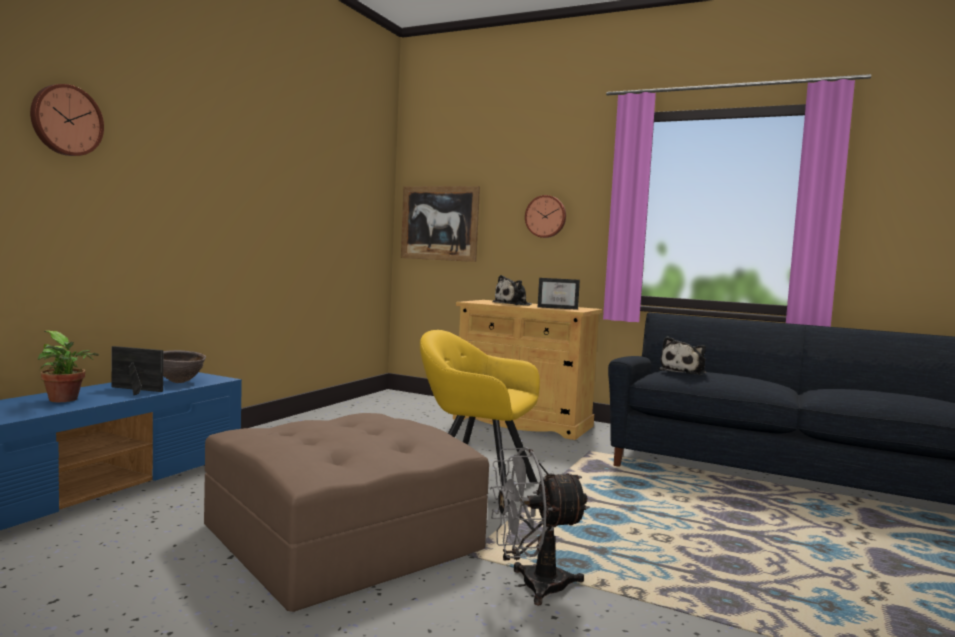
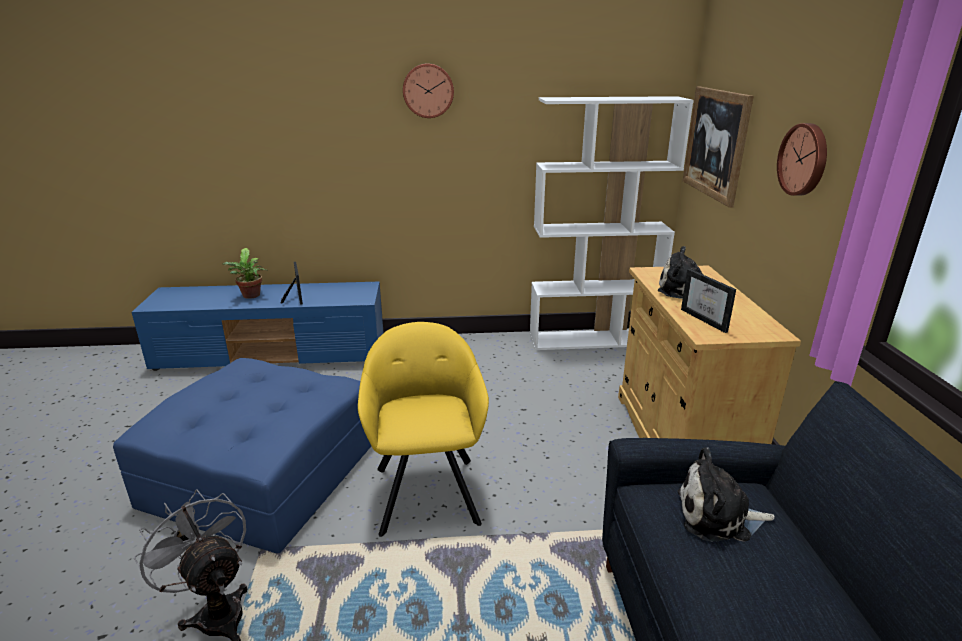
camera: 60 degrees right, 20 degrees up
wall clock [30,84,104,156] -> wall clock moved to [403,64,454,118]
brown bowl [163,350,206,383] -> none
brown ottoman [204,413,489,612] -> blue ottoman [113,358,371,553]
none -> white bookcase [530,96,694,350]

